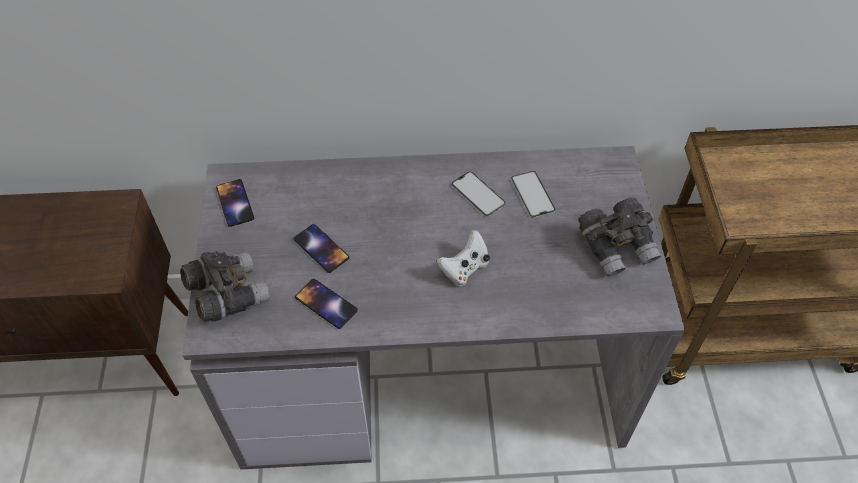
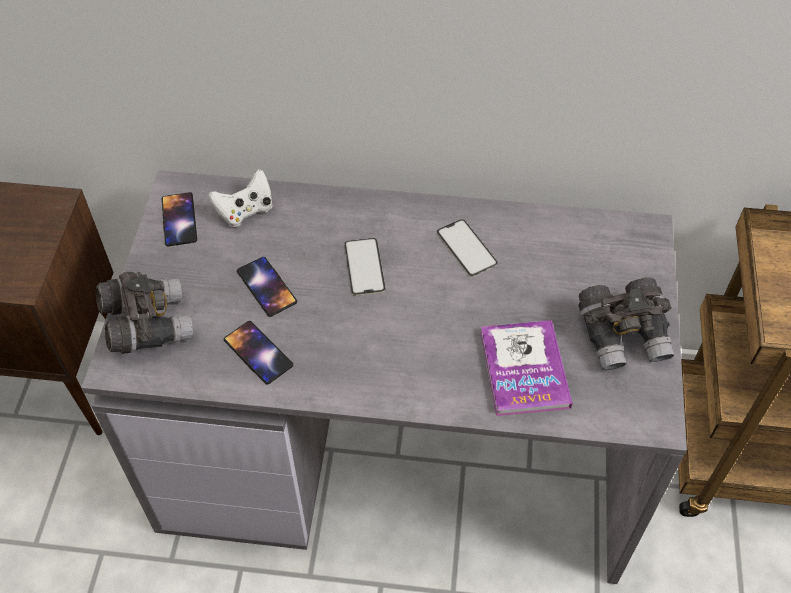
camera: 10 degrees right, 0 degrees up
white game controller [437,230,490,286] -> white game controller moved to [209,169,273,227]
phone [511,171,556,218] -> phone moved to [344,238,386,296]
none -> book [480,320,572,416]

